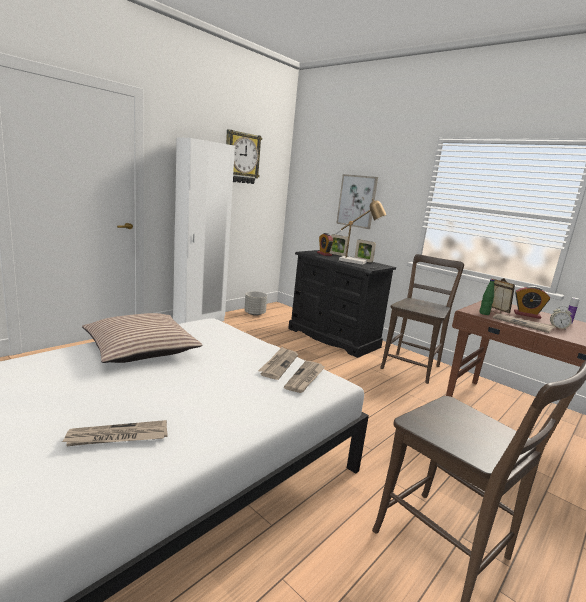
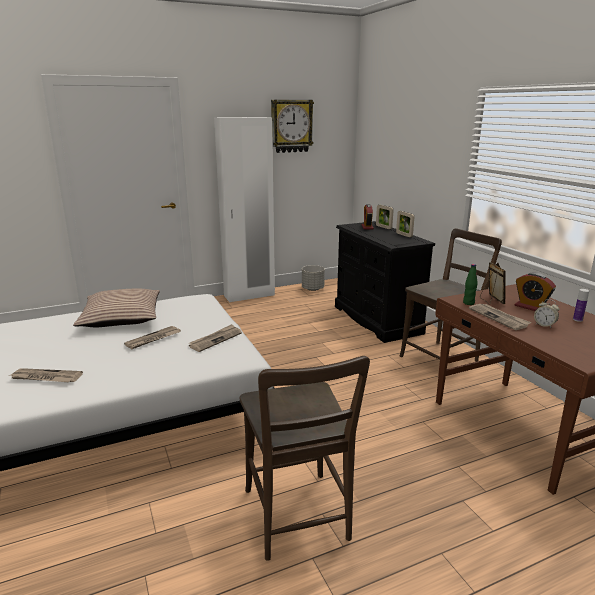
camera: 25 degrees right, 5 degrees up
newspaper [284,361,326,393] -> newspaper moved to [124,326,181,349]
table lamp [335,199,386,265] -> none
picture [336,174,378,229] -> none

